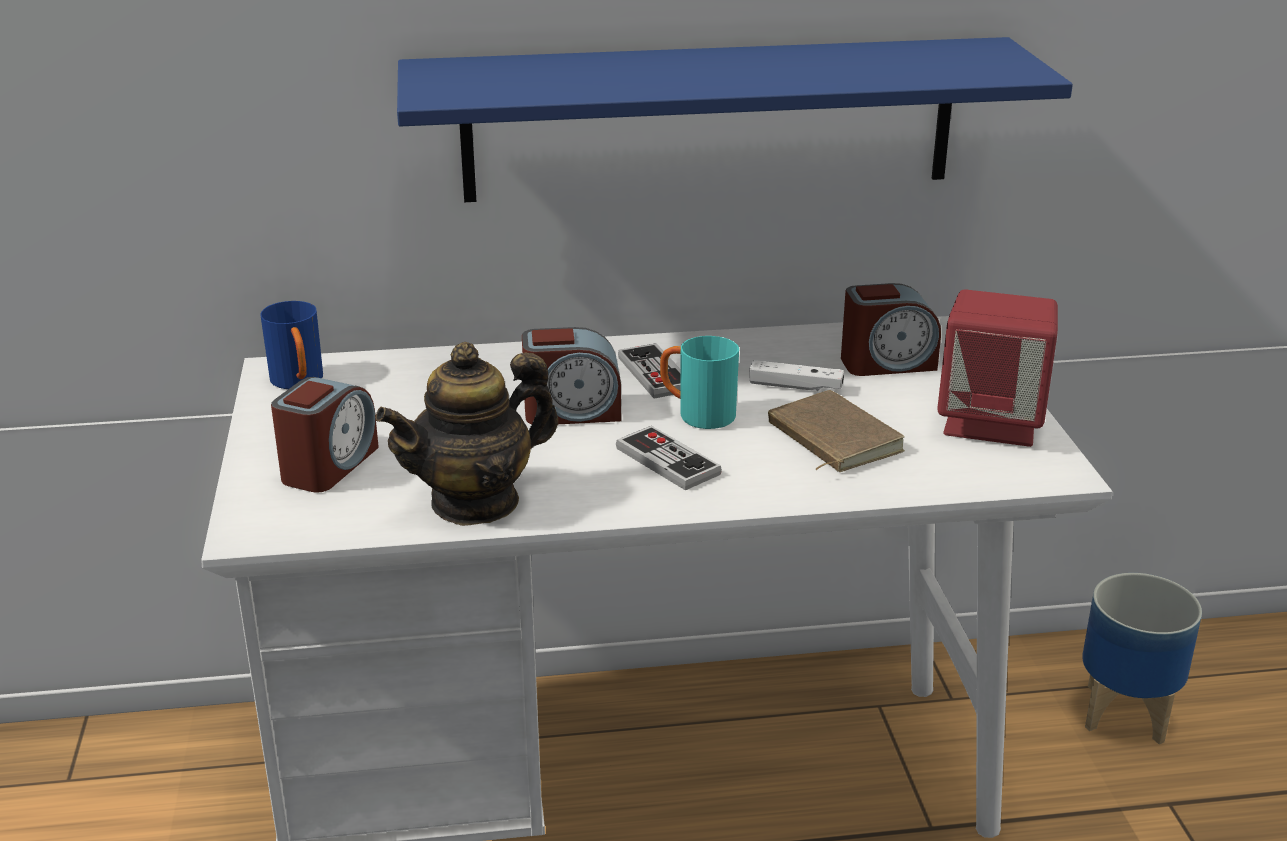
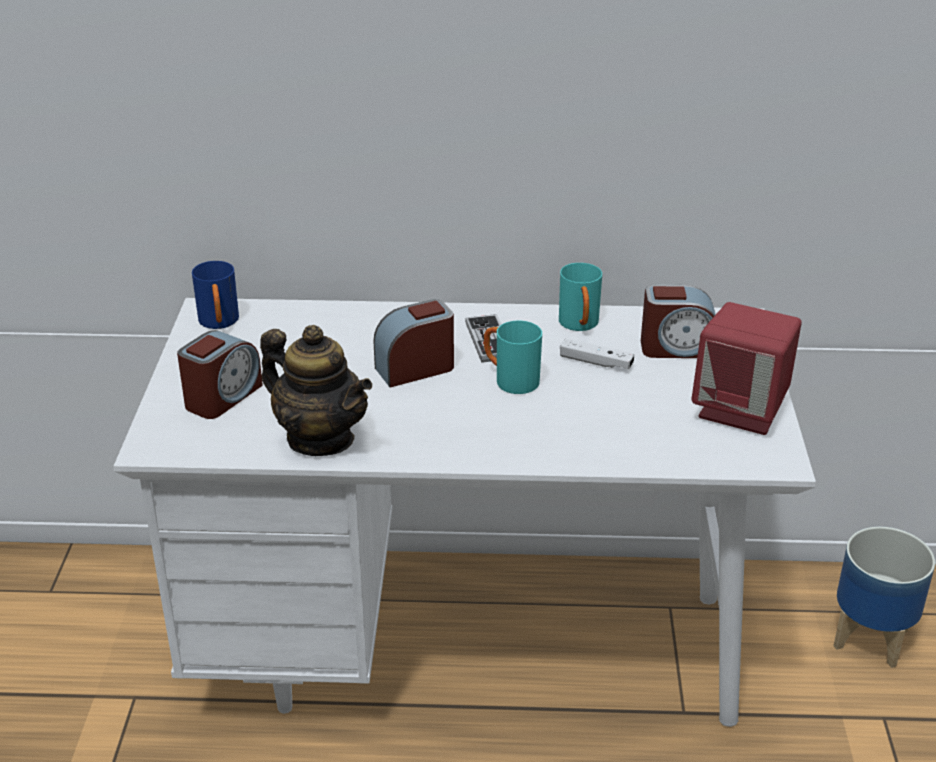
camera: 10 degrees right, 5 degrees up
teapot [375,342,558,526] -> teapot turned 120 degrees counterclockwise [260,325,372,456]
blue shelf [397,37,1073,202] -> none
alarm clock [522,327,622,424] -> alarm clock turned 150 degrees clockwise [373,299,454,388]
game controller [616,426,722,490] -> none
brown book [768,390,905,472] -> none
none -> turquoise mug [559,263,602,331]

